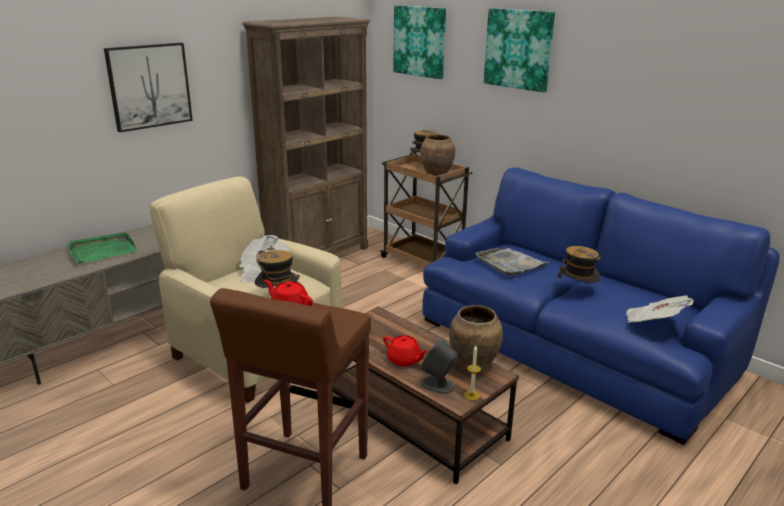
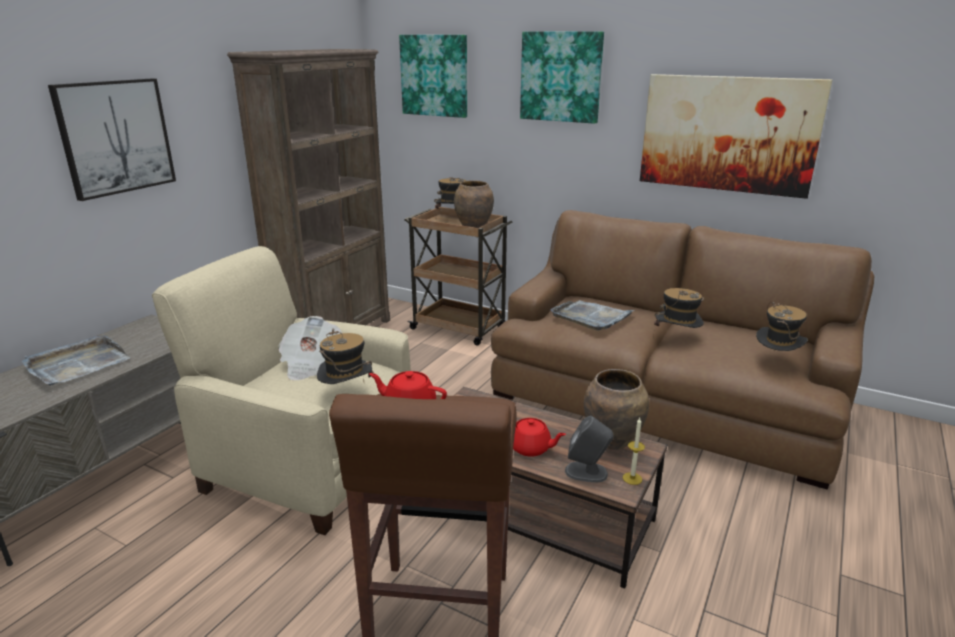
camera: 15 degrees left, 0 degrees up
green tray [67,232,137,263] -> grey tray [22,336,130,386]
blue sofa [422,168,780,445] -> brown sofa [491,210,874,489]
newspaper [626,296,694,323] -> hat [756,302,808,352]
none -> picture [640,74,832,199]

